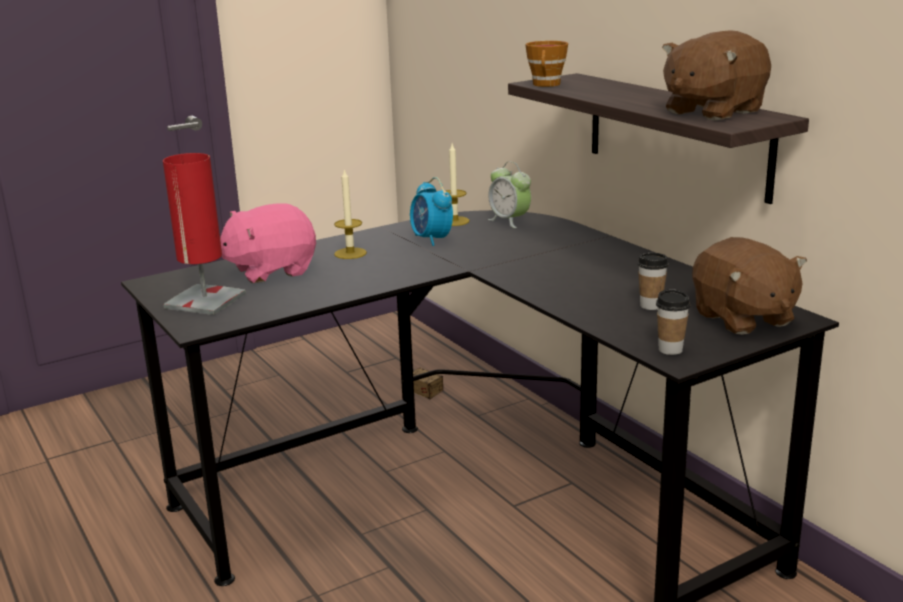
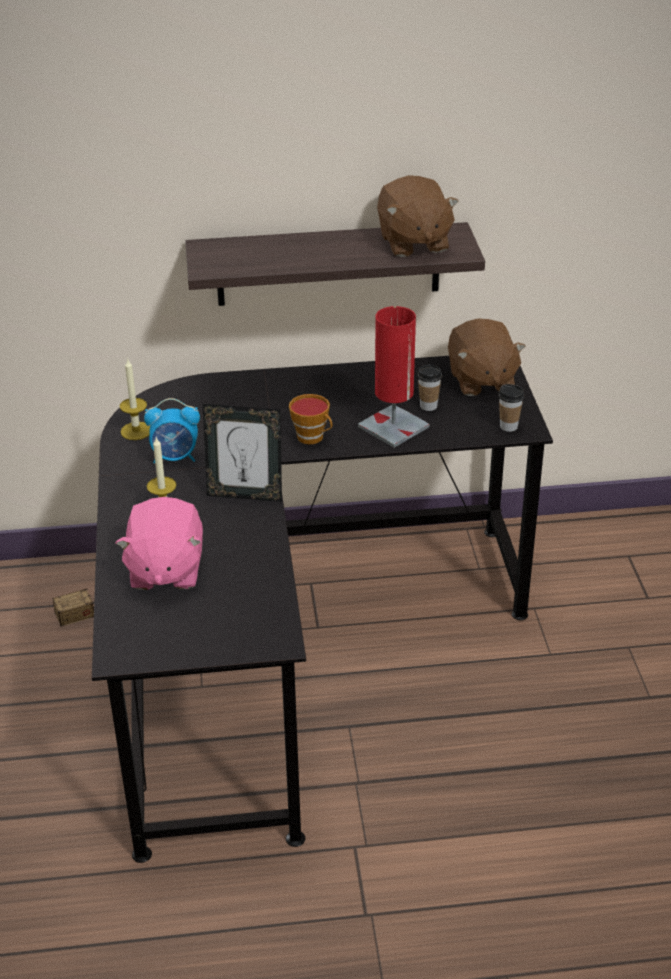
camera: 65 degrees left, 15 degrees up
red table lamp [163,153,246,315] -> red table lamp moved to [358,306,429,448]
alarm clock [488,162,531,228] -> none
cup [525,41,568,87] -> cup moved to [289,394,332,444]
brown plush toy [692,237,807,335] -> brown plush toy turned 75 degrees clockwise [448,319,526,396]
none -> picture frame [203,404,282,502]

